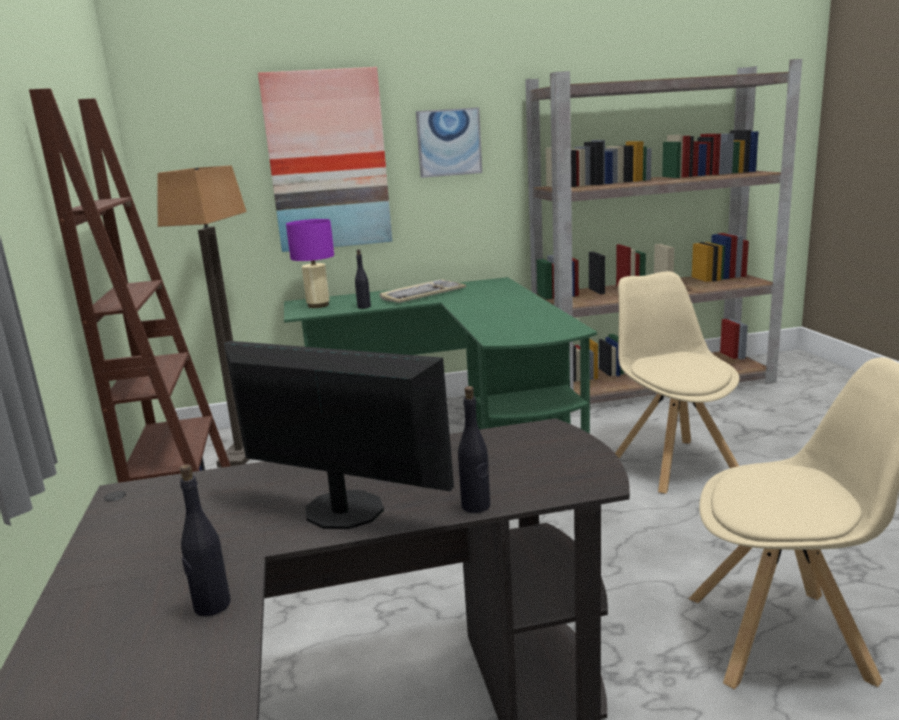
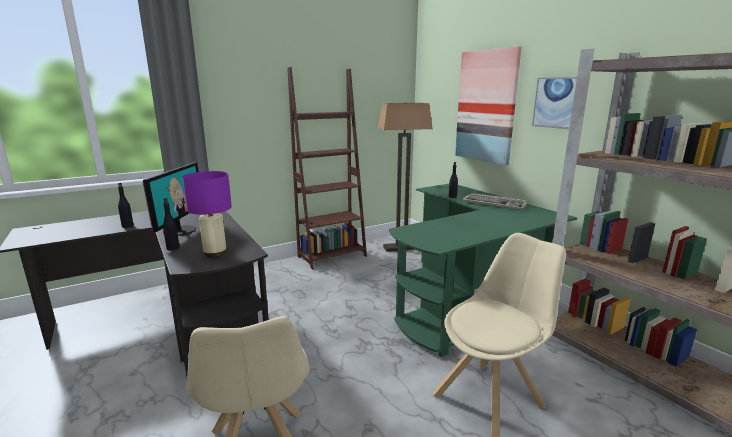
camera: 70 degrees right, 0 degrees up
purple table lamp [286,219,334,308] -> purple table lamp moved to [183,171,232,257]

